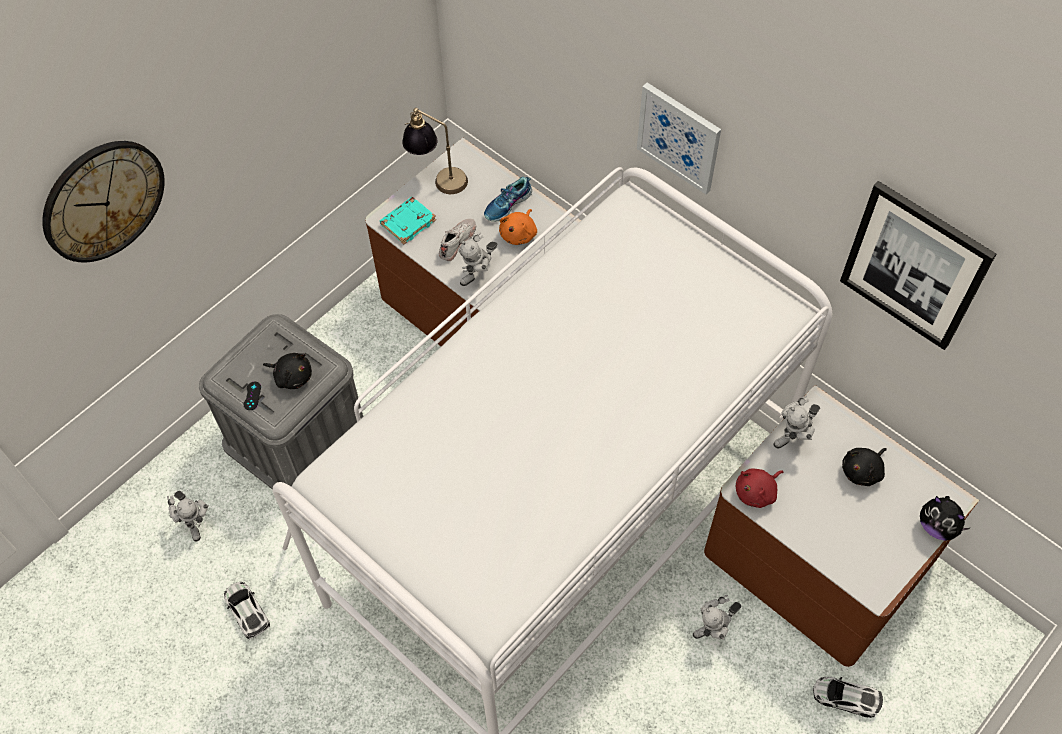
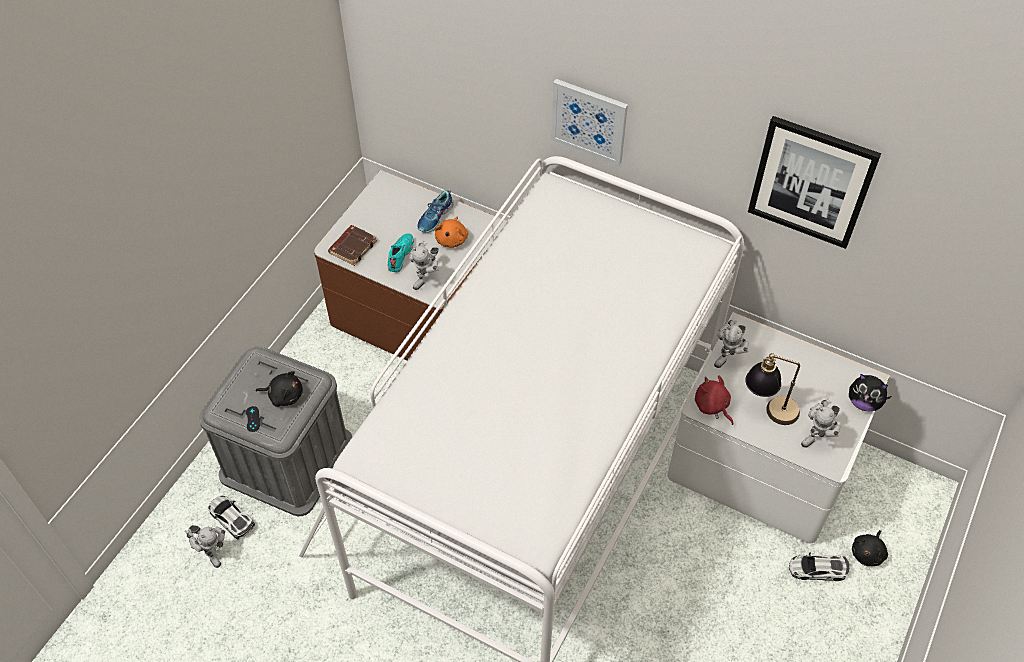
camera: 15 degrees left, 5 degrees down
wall clock [42,141,165,262] -> none
toy car [224,582,270,639] -> toy car moved to [208,496,255,539]
turquoise book [380,197,436,245] -> brown book [328,225,377,266]
table lamp [402,108,468,194] -> table lamp moved to [745,353,800,425]
white shoe [439,218,476,261] -> turquoise shoe [388,233,414,272]
toy robot [693,595,741,640] -> toy robot moved to [801,398,840,448]
brown nightstand [704,385,979,667] -> white nightstand [668,312,890,543]
red plush toy [736,469,783,508] -> red plush toy turned 105 degrees clockwise [695,375,733,425]
black plush toy [842,448,887,486] -> black plush toy moved to [852,530,888,566]

